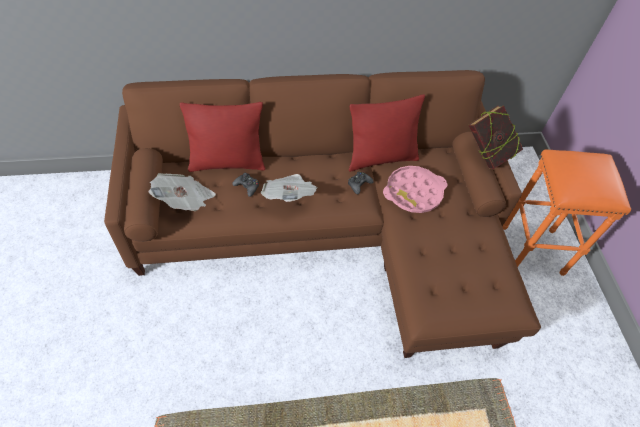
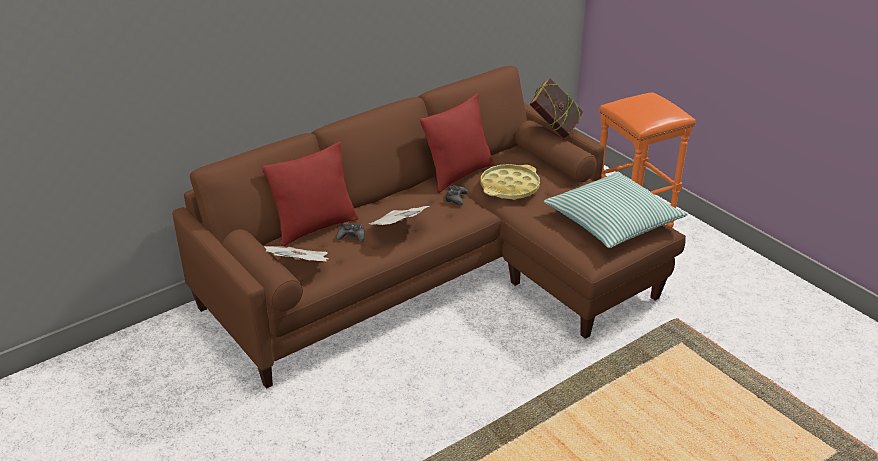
camera: 25 degrees left, 20 degrees down
pink tray [383,166,448,213] -> yellow tray [481,164,540,200]
none -> pillow [544,172,687,248]

